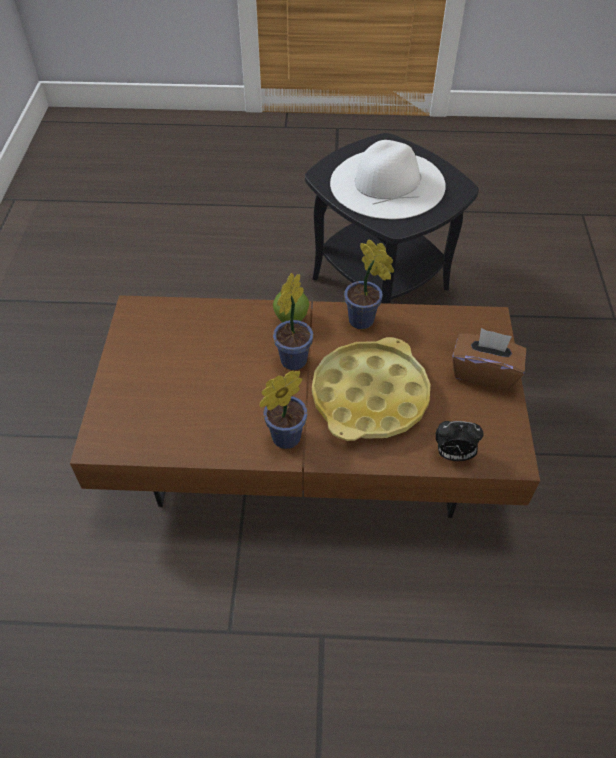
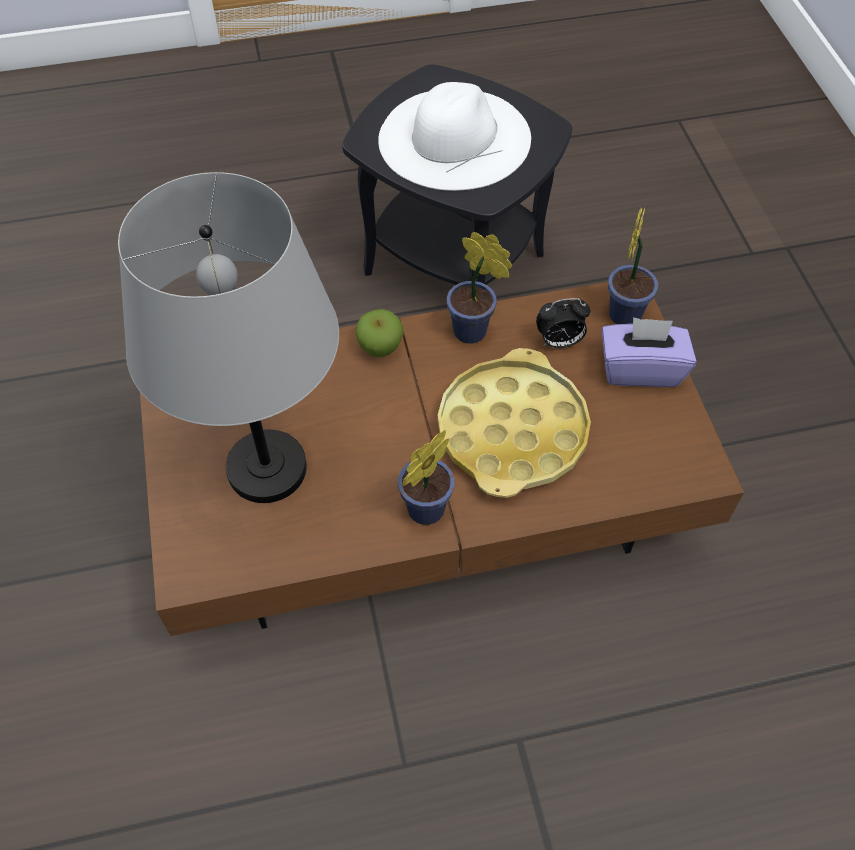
camera: 15 degrees left, 5 degrees up
potted plant [273,273,313,370] -> potted plant moved to [608,208,658,324]
alarm clock [436,421,483,461] -> alarm clock moved to [536,298,590,348]
brown tissue box [452,328,526,391] -> purple tissue box [602,317,696,387]
none -> grey table lamp [118,172,339,503]

